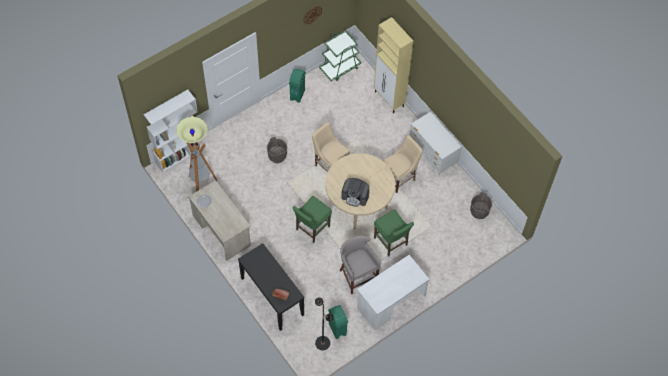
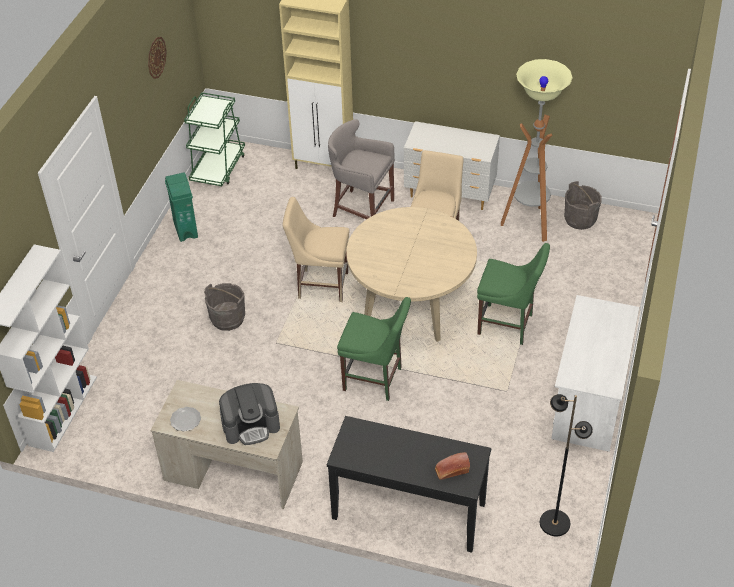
camera: 35 degrees left, 15 degrees down
floor lamp [176,117,217,192] -> floor lamp moved to [501,59,573,242]
green chair [293,196,332,243] -> green chair turned 75 degrees counterclockwise [337,297,411,401]
green trash can [328,305,348,339] -> none
grey stool [340,235,381,294] -> grey stool moved to [328,119,395,219]
coffee machine [341,178,369,207] -> coffee machine moved to [219,383,280,445]

